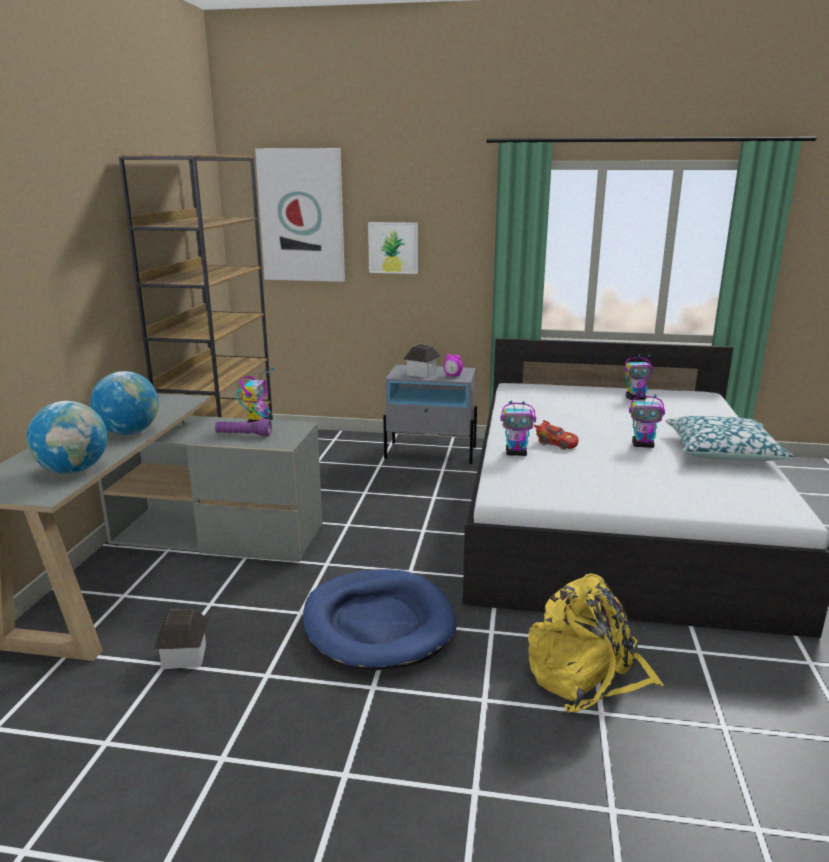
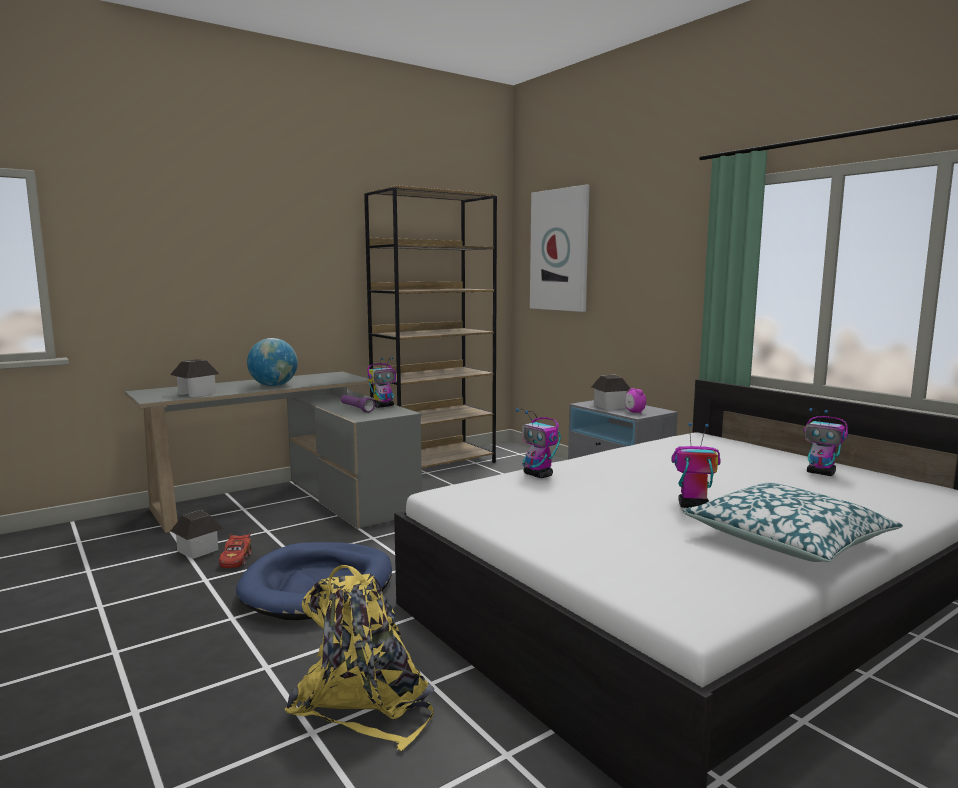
camera: 45 degrees right, 10 degrees down
globe [26,401,107,474] -> toy house [170,359,219,397]
picture [368,222,418,274] -> none
red toy car [534,420,578,450] -> red toy car moved to [219,534,251,568]
toy robot [629,393,665,448] -> toy robot turned 135 degrees clockwise [672,423,721,508]

